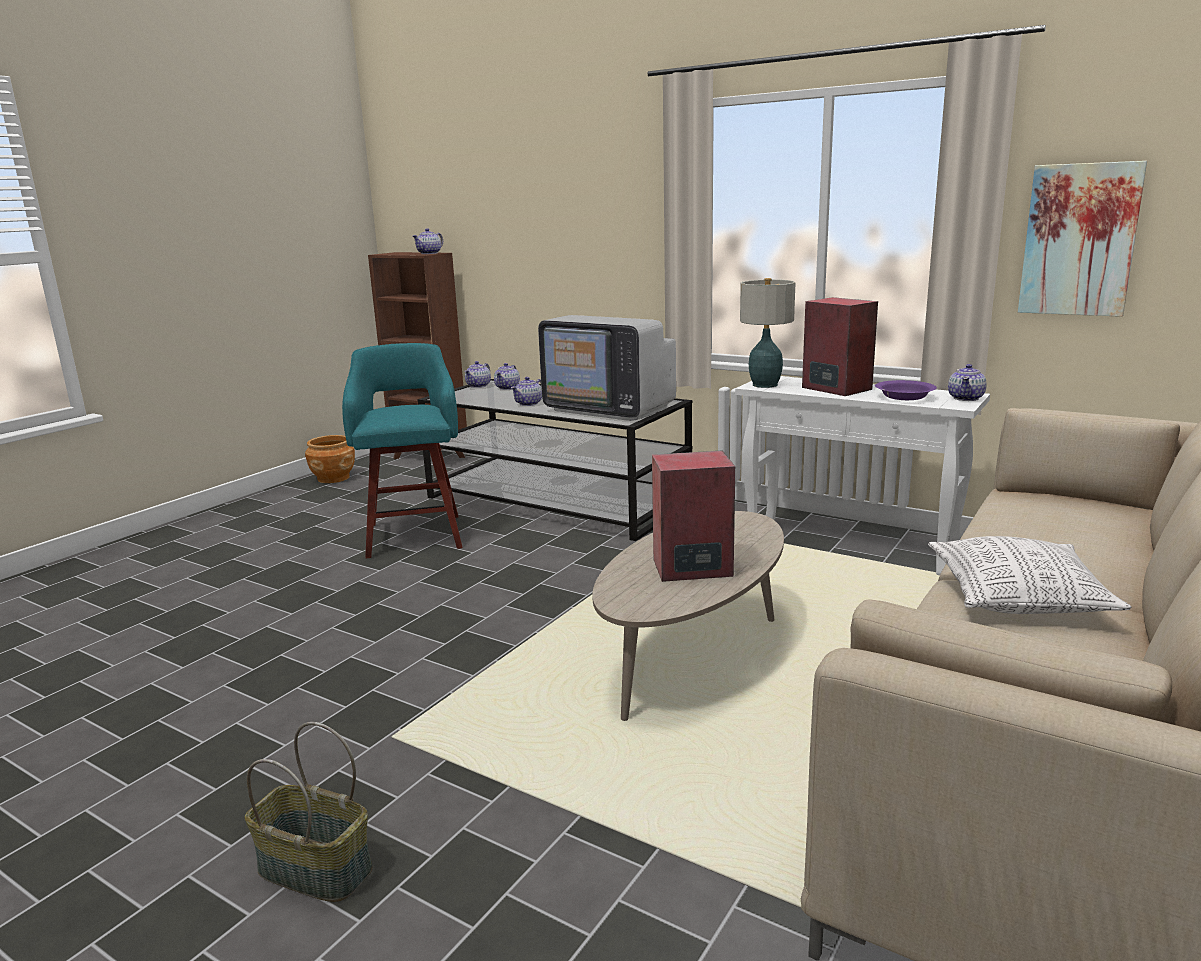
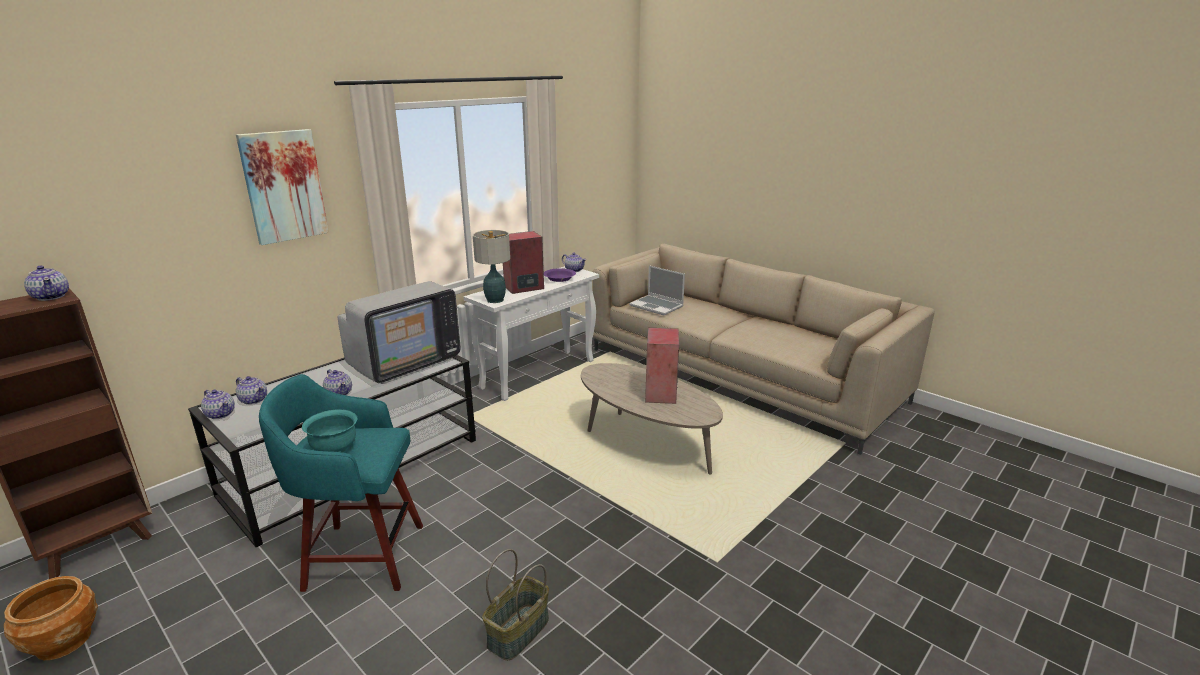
camera: 80 degrees left, 5 degrees up
basket [245,722,372,902] -> basket moved to [482,549,549,660]
pillow [928,536,1132,614] -> none
picture [1018,161,1147,317] -> picture moved to [236,129,329,245]
none -> turquoise bowl [302,409,357,452]
none -> laptop [629,265,685,315]

